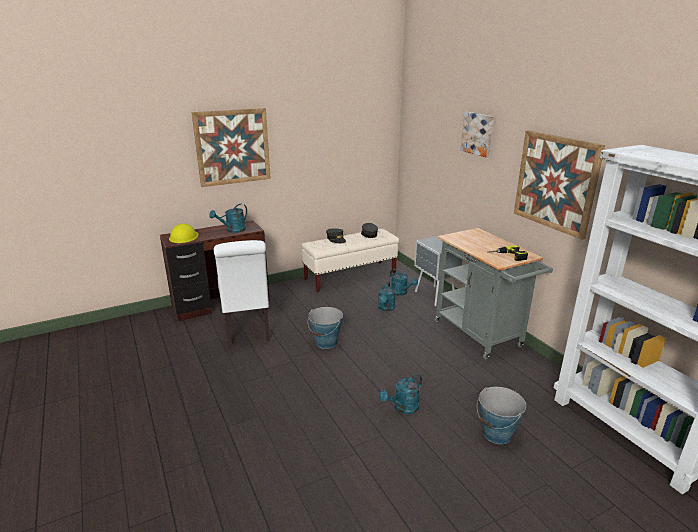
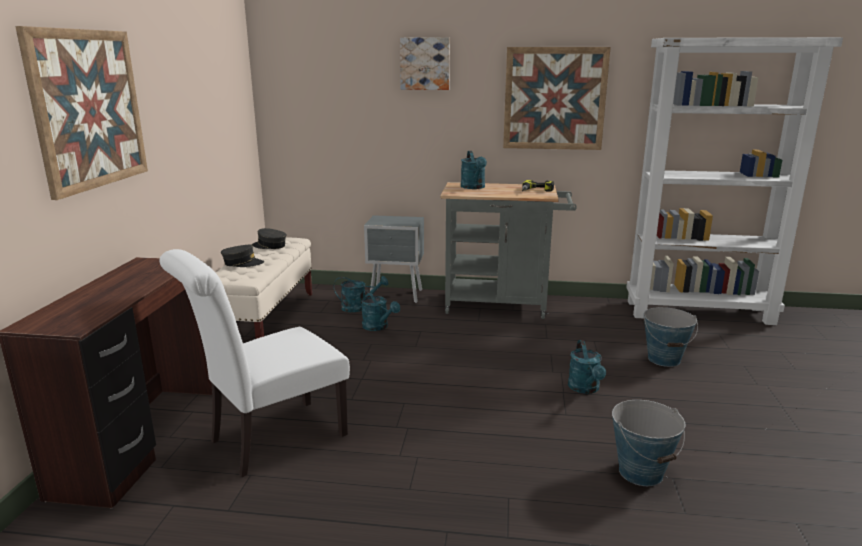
camera: 55 degrees left, 5 degrees down
yellow hard hat [169,224,198,243] -> none
turquoise watering can [209,204,247,233] -> turquoise watering can moved to [461,151,487,189]
white chair [214,240,270,346] -> white chair turned 120 degrees clockwise [160,249,350,477]
bucket [308,307,343,349] -> bucket moved to [612,400,686,486]

